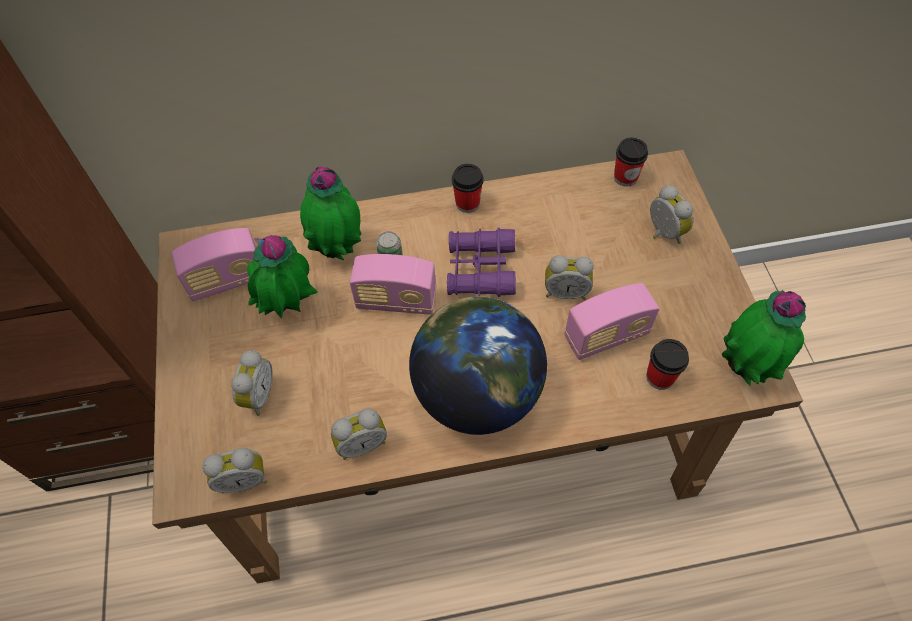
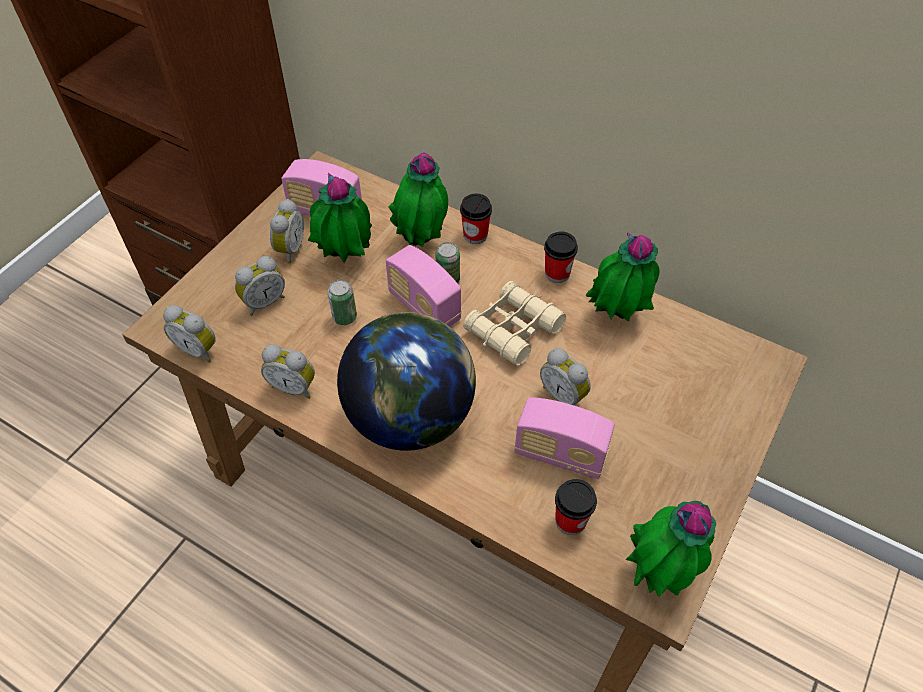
camera: 40 degrees right, 5 degrees down
purple binoculars [447,228,516,297] -> beige binoculars [463,281,566,366]
cup [614,138,648,187] -> cup moved to [460,194,492,244]
alarm clock [650,185,693,244] -> alarm clock moved to [270,199,304,264]
none -> can [328,279,357,325]
none -> potted plant [585,233,660,322]

